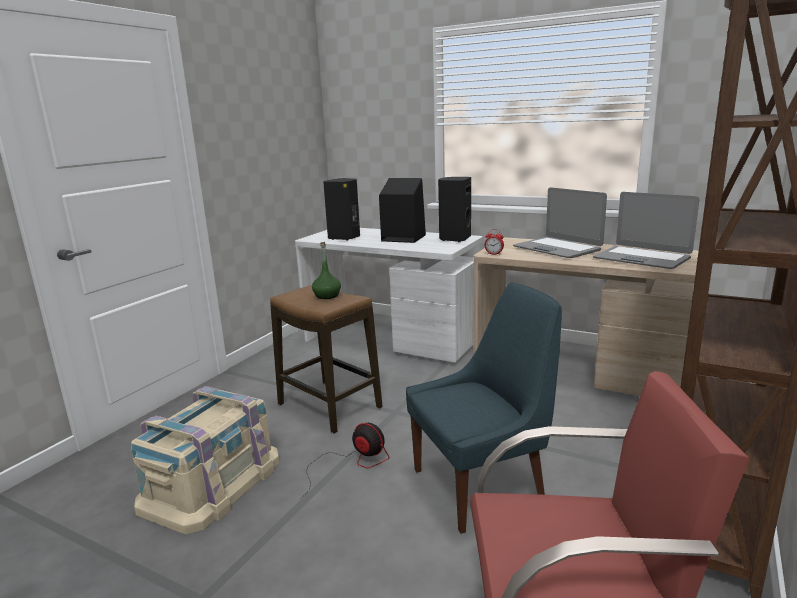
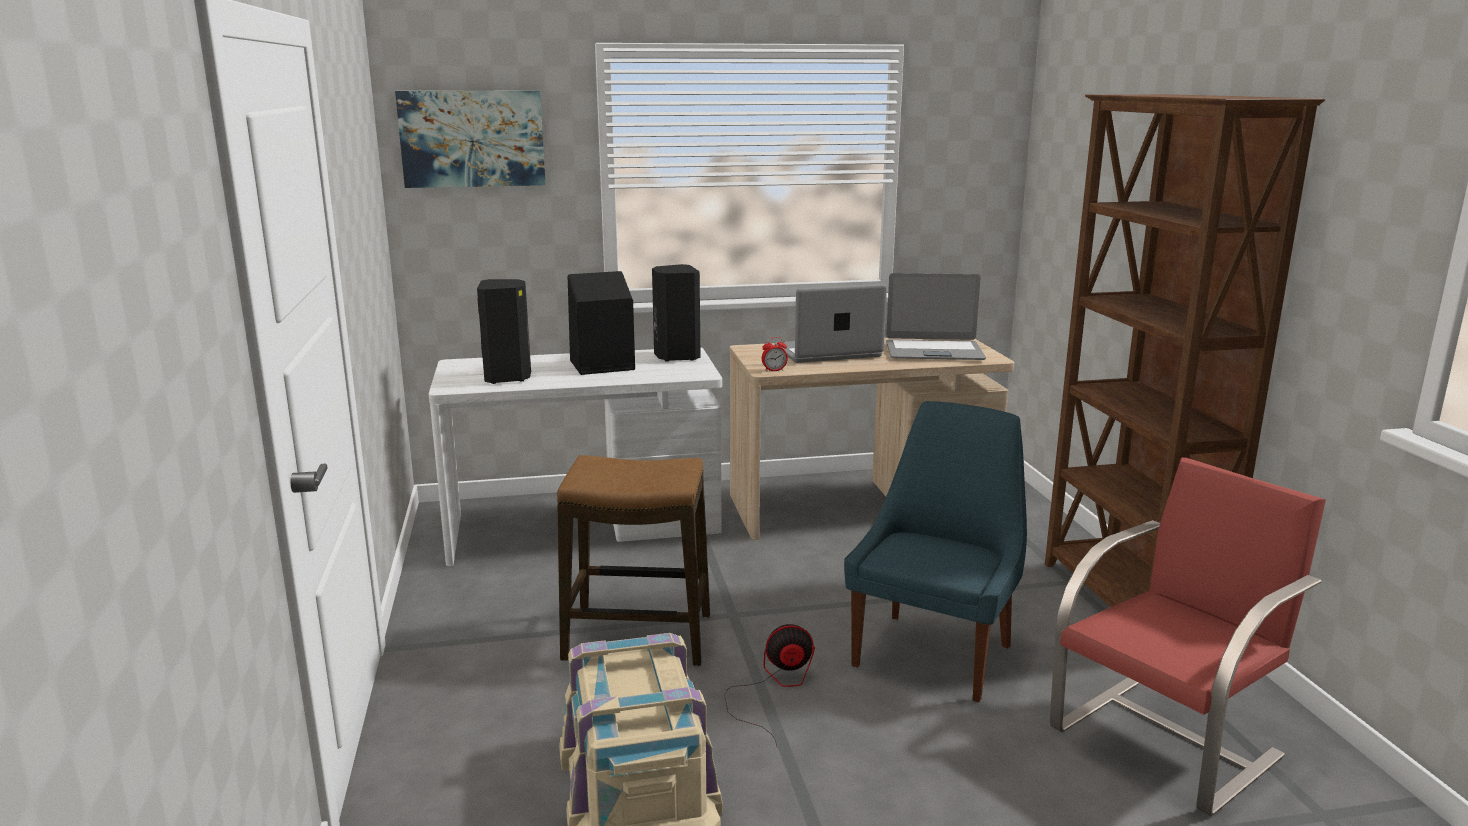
camera: 40 degrees left, 0 degrees up
green bottle [312,242,341,299] -> none
laptop [513,187,607,258] -> laptop turned 150 degrees clockwise [775,284,887,363]
none -> picture [395,91,546,188]

